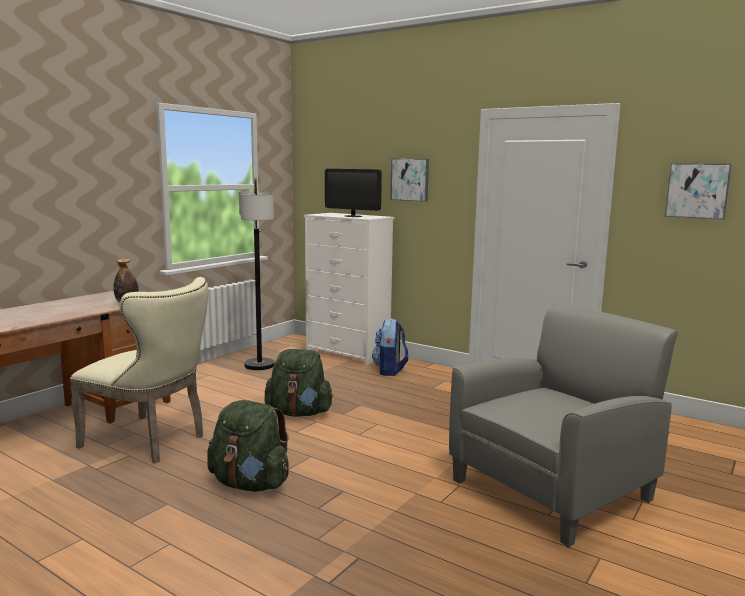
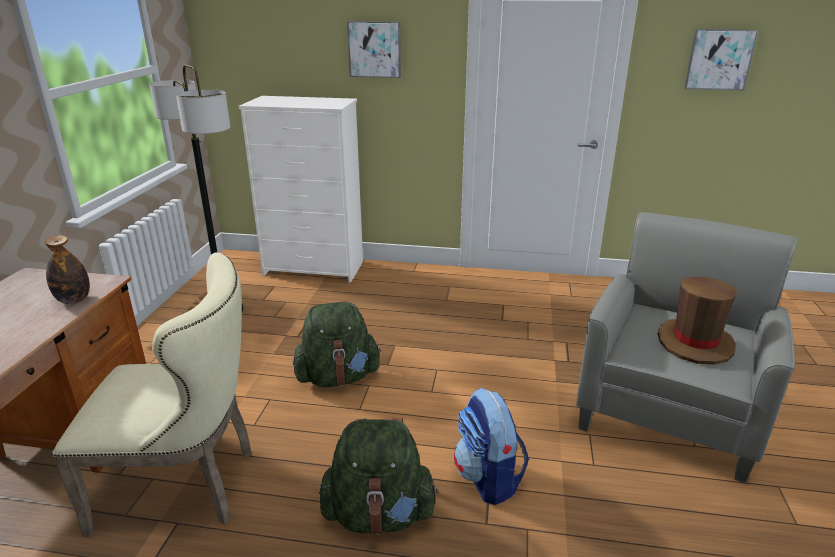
camera: 25 degrees left, 15 degrees up
monitor [325,169,382,217] -> none
backpack [372,318,408,376] -> backpack moved to [454,388,529,505]
none -> brown hat [657,277,737,365]

